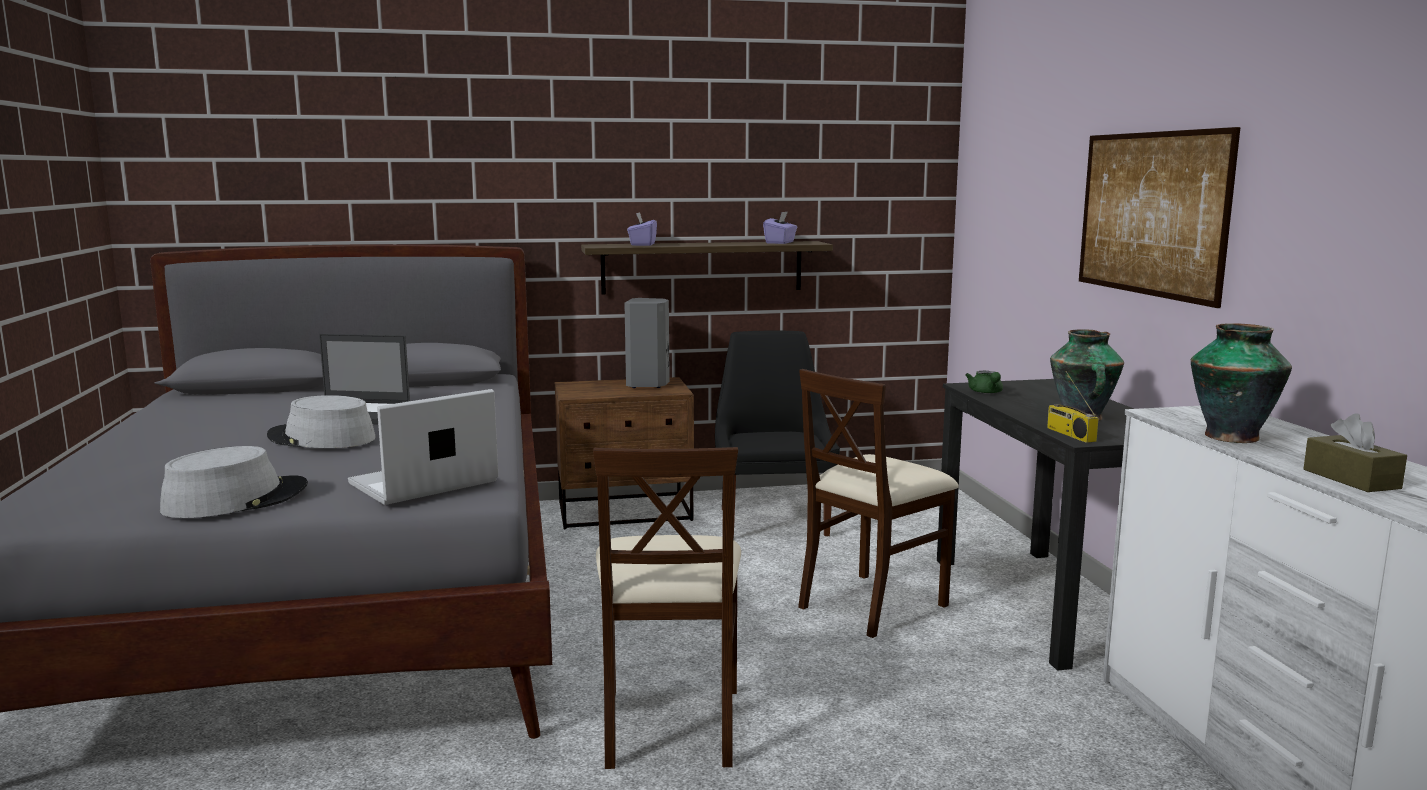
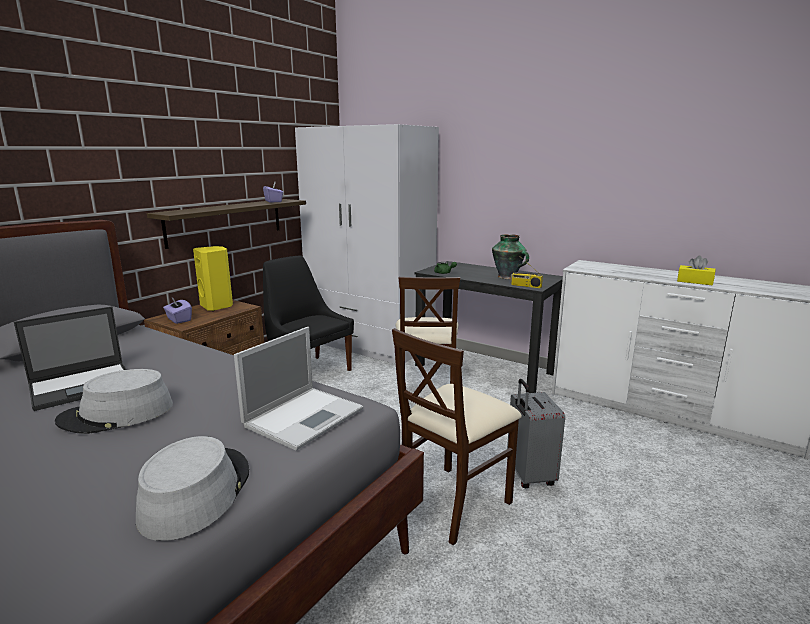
camera: 45 degrees left, 5 degrees up
laptop [348,389,498,505] -> laptop turned 150 degrees counterclockwise [234,327,363,451]
beige chair [593,447,741,769] -> beige chair turned 90 degrees clockwise [392,328,522,545]
grey speaker [624,298,670,388] -> yellow speaker [193,246,233,311]
purple tissue box [627,212,657,246] -> purple tissue box moved to [163,297,192,324]
picture [1079,127,1240,308] -> none
vase [1191,323,1292,443] -> none
brown tissue box [1304,413,1407,492] -> yellow tissue box [677,255,716,285]
none -> white wardrobe [295,124,439,364]
none -> grey suitcase [507,379,565,488]

